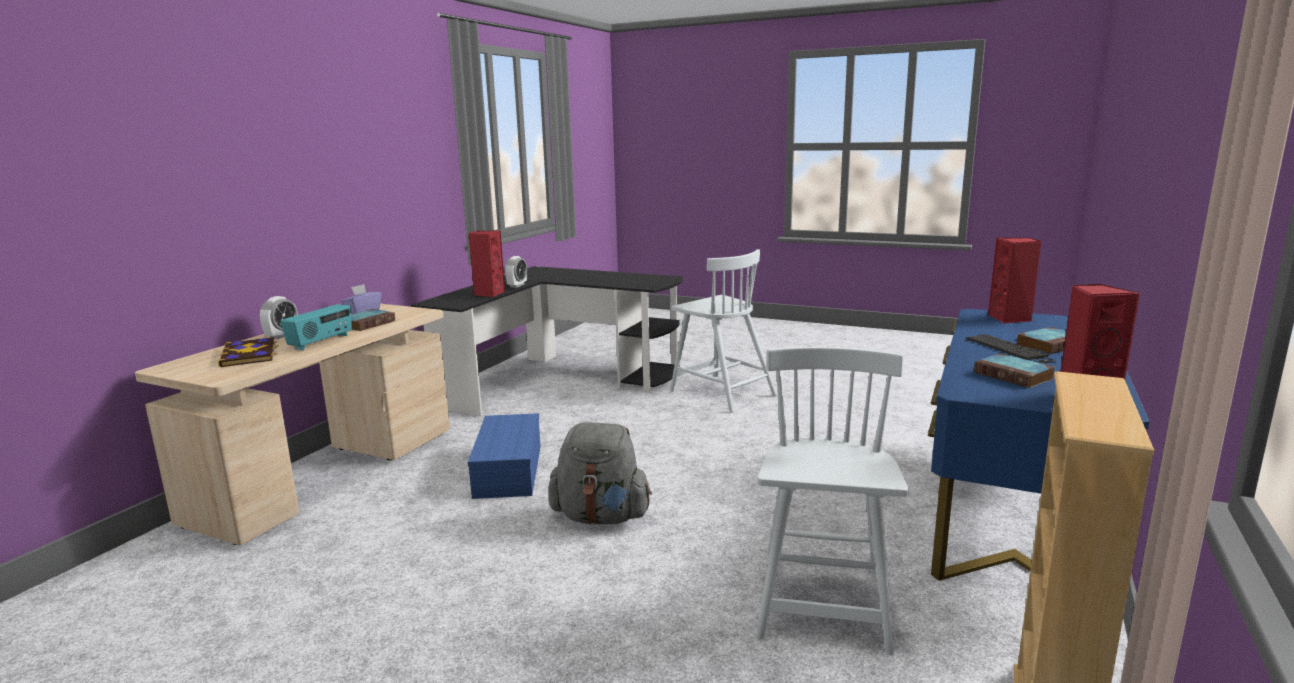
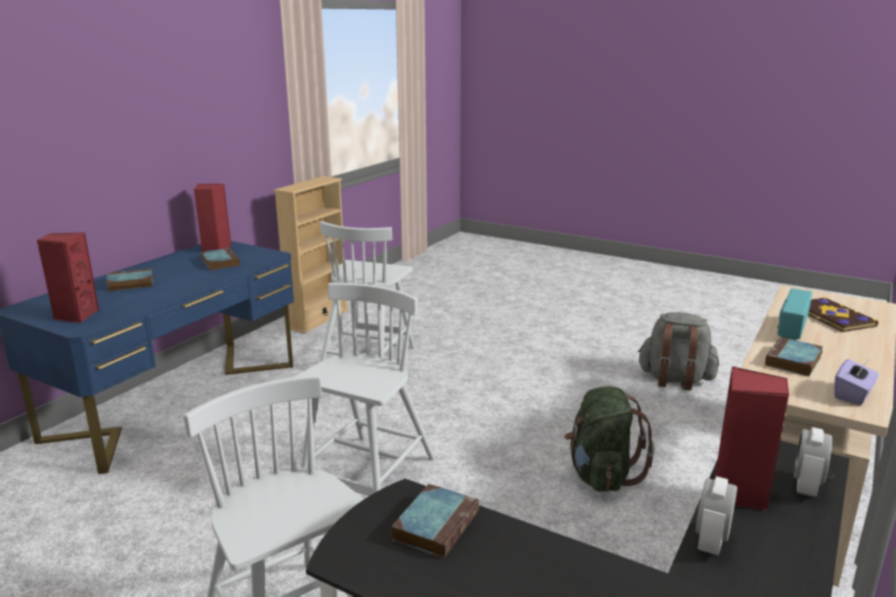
camera: 175 degrees left, 5 degrees up
alarm clock [260,296,298,339] -> alarm clock moved to [794,427,832,498]
blue storage box [468,413,541,499] -> green backpack [564,386,654,492]
grey backpack [548,422,652,525] -> grey backpack moved to [638,312,719,390]
keyboard [966,334,1056,364] -> none
none -> white chair [294,283,435,496]
none -> book [391,484,479,558]

